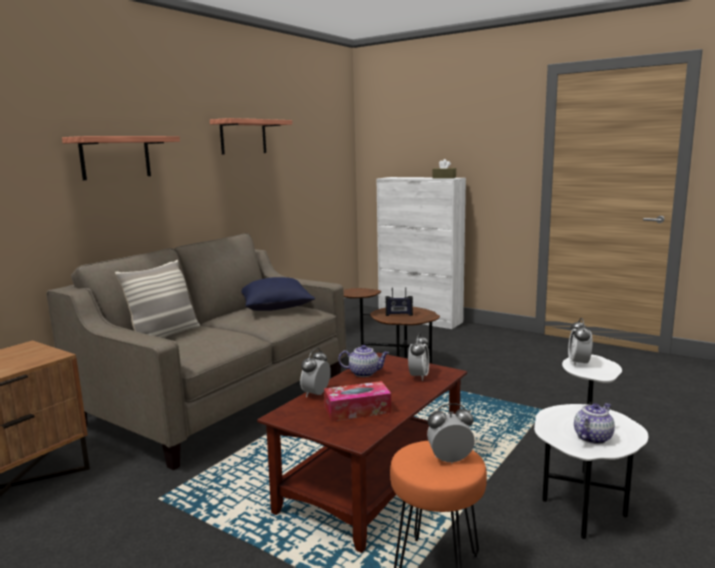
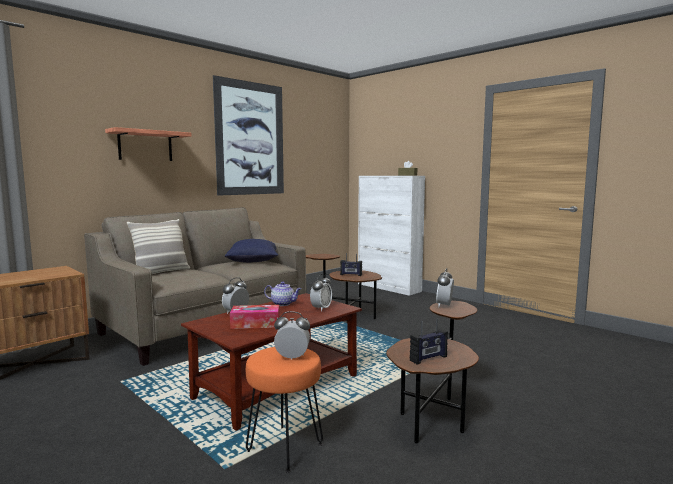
camera: 10 degrees right, 5 degrees down
shelf [210,118,292,155] -> picture [213,75,284,196]
white side table [534,354,648,539] -> brown side table [386,301,479,444]
teapot [574,403,615,444] -> radio [410,318,448,364]

